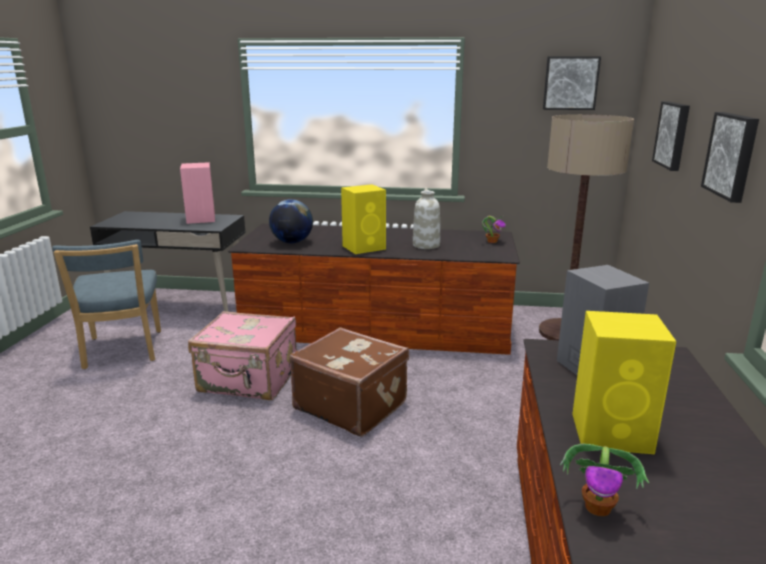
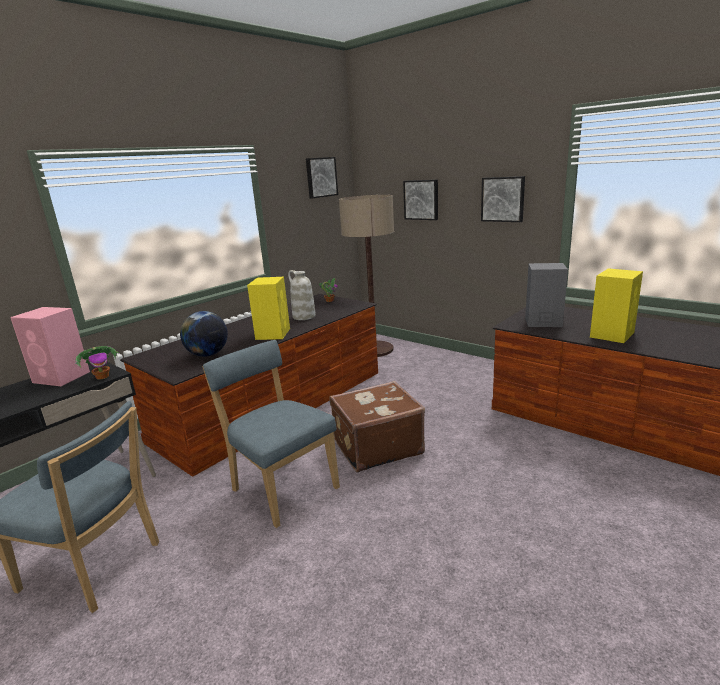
camera: 55 degrees left, 0 degrees up
pink suitcase [188,311,297,400] -> blue chair [202,340,340,528]
potted plant [560,443,649,516] -> potted plant moved to [75,346,119,380]

